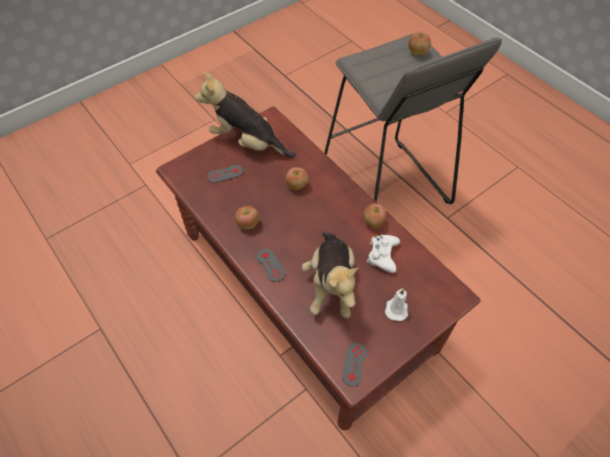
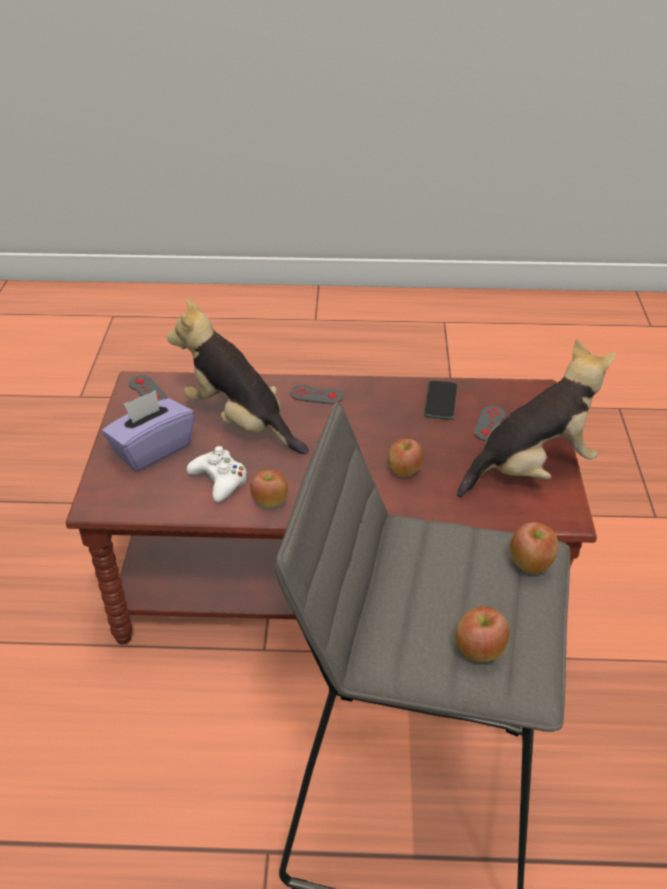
camera: 130 degrees right, 15 degrees down
apple [235,205,259,229] -> apple moved to [510,522,558,574]
white candle [385,288,408,321] -> purple tissue box [102,390,195,472]
none -> phone [424,380,457,420]

